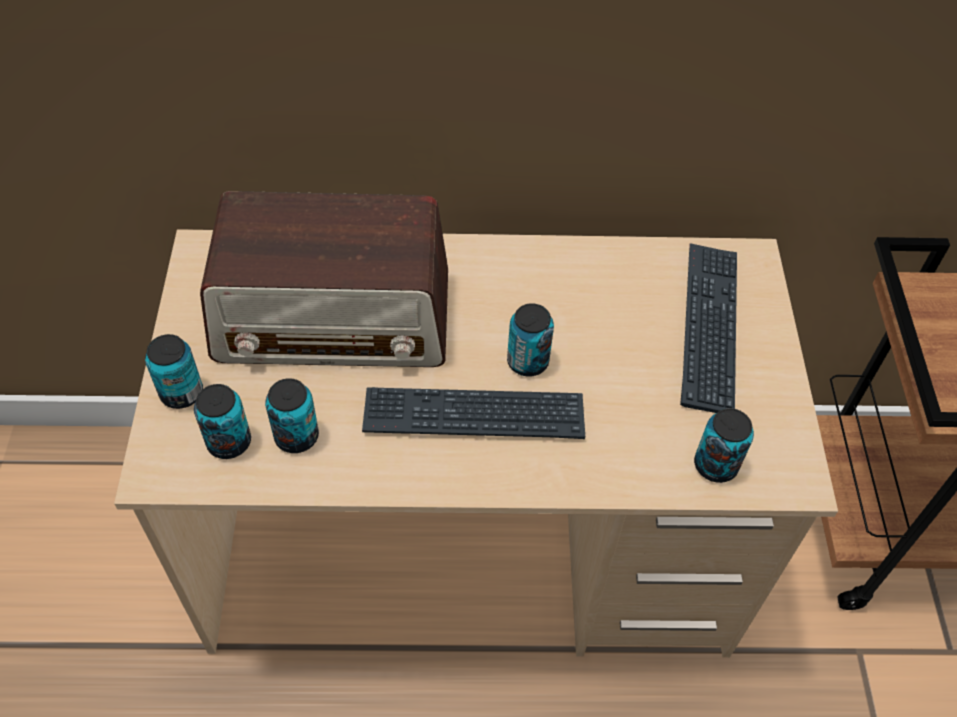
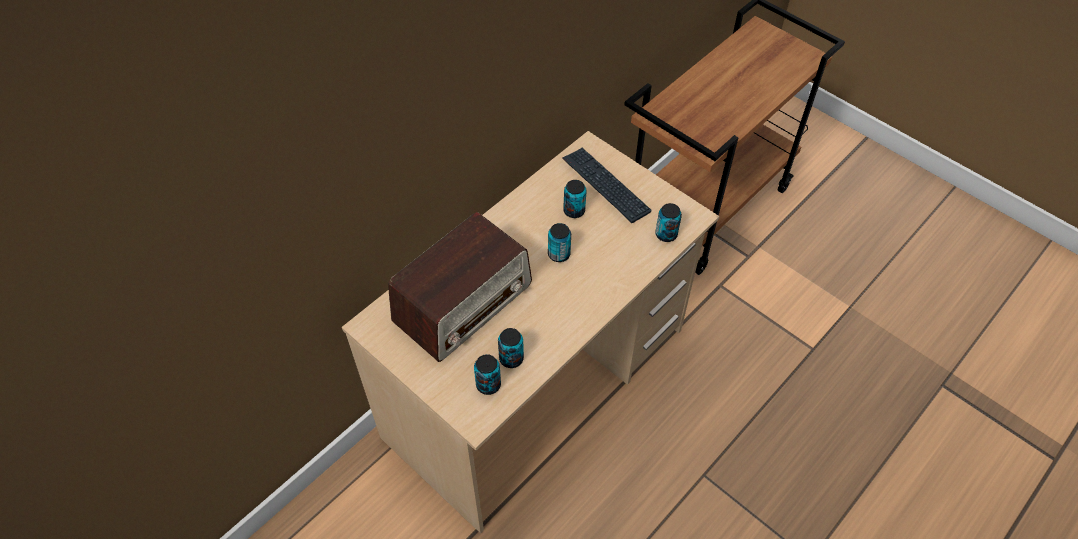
camera: 45 degrees left, 0 degrees up
can [145,334,203,409] -> can moved to [563,180,587,218]
keyboard [362,387,585,439] -> none

